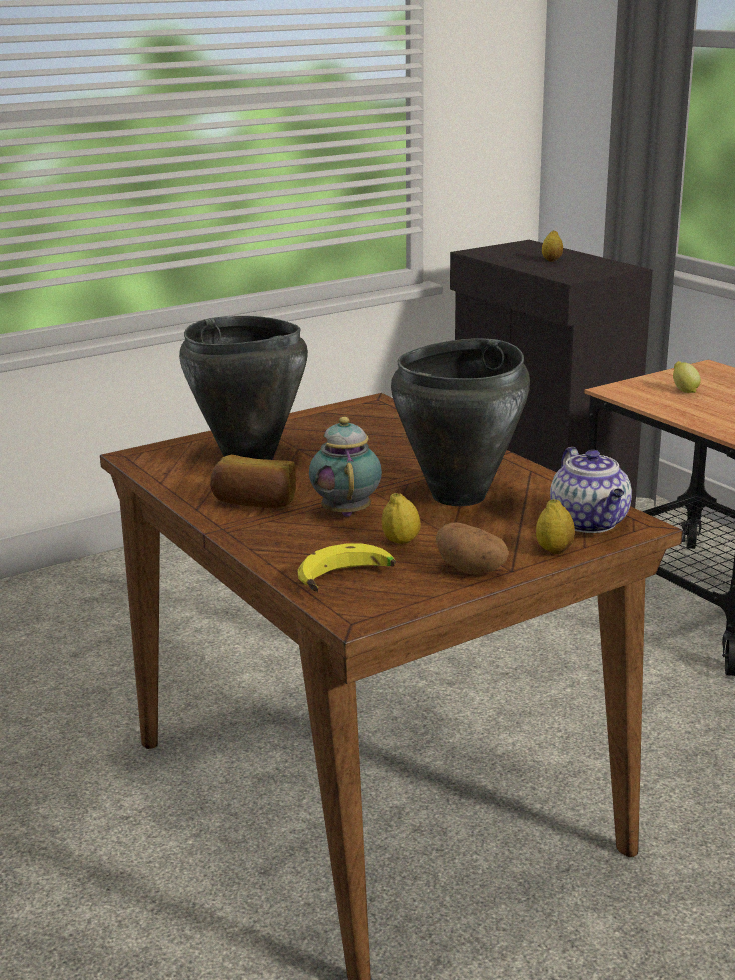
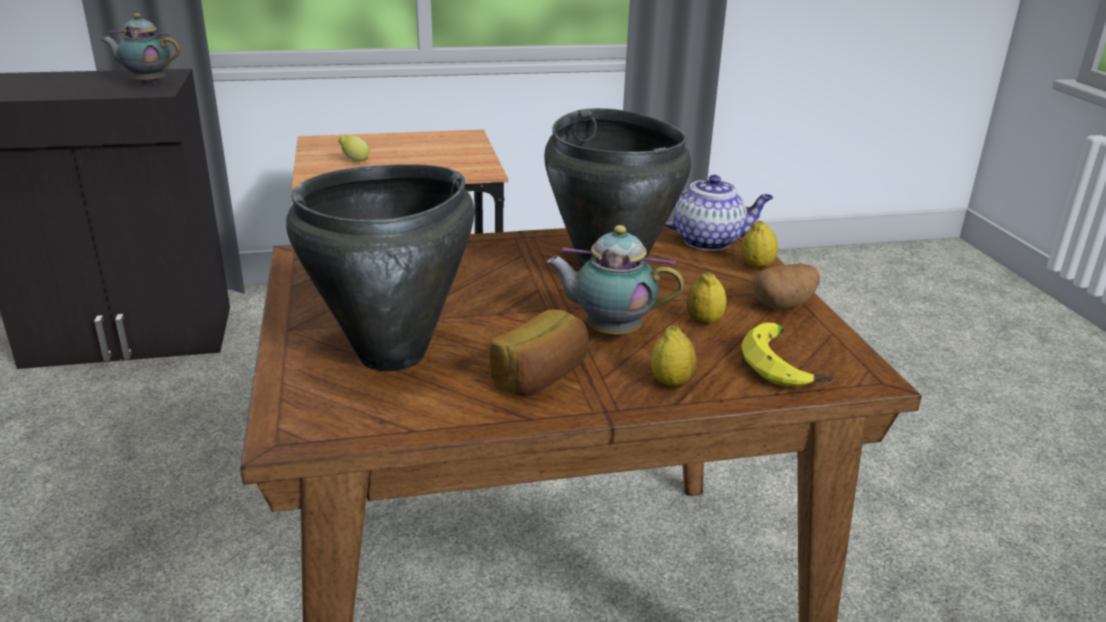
camera: 70 degrees left, 5 degrees up
lemon [542,230,563,262] -> lemon moved to [651,326,697,388]
none -> teapot [101,13,180,84]

